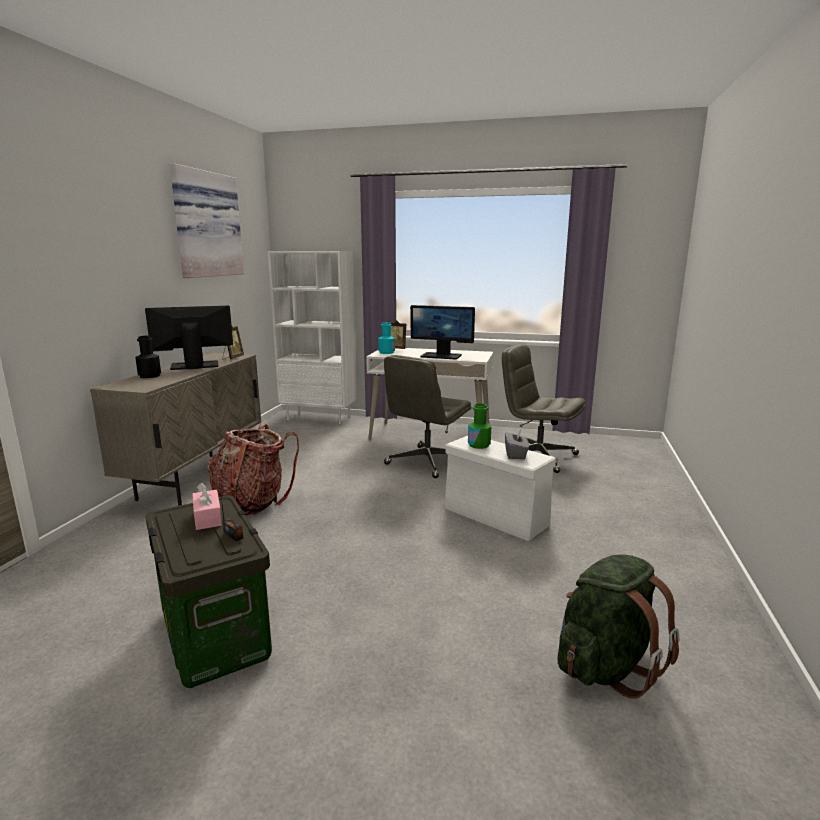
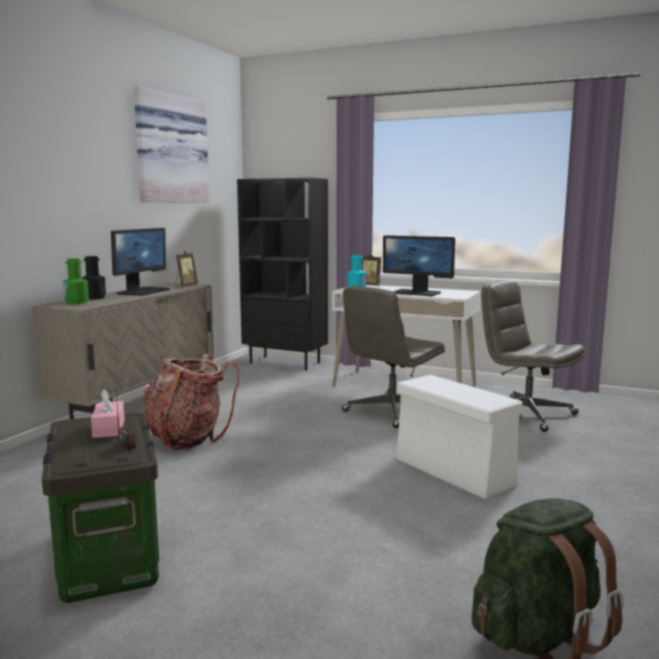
camera: 10 degrees right, 5 degrees down
monitor [145,305,233,370] -> monitor turned 120 degrees clockwise [111,228,170,296]
white bookcase [268,251,357,424] -> black bookcase [237,178,328,370]
green bottle [468,403,491,449] -> green bottle moved to [63,259,89,304]
grey tissue box [505,428,529,459] -> none

